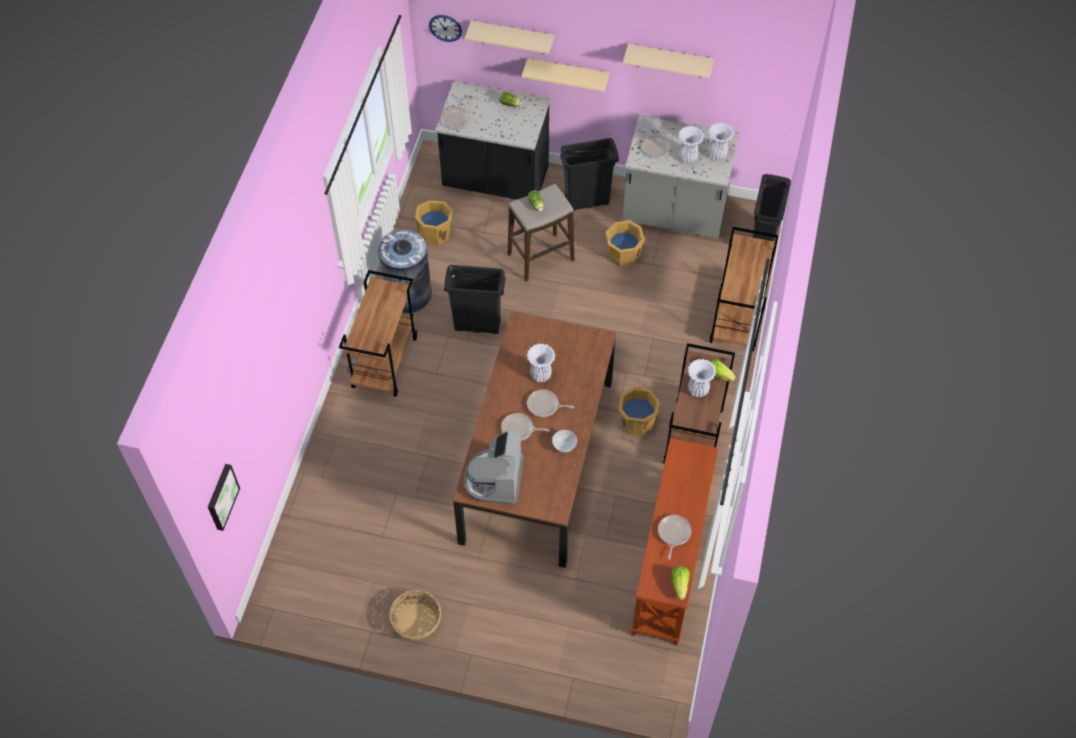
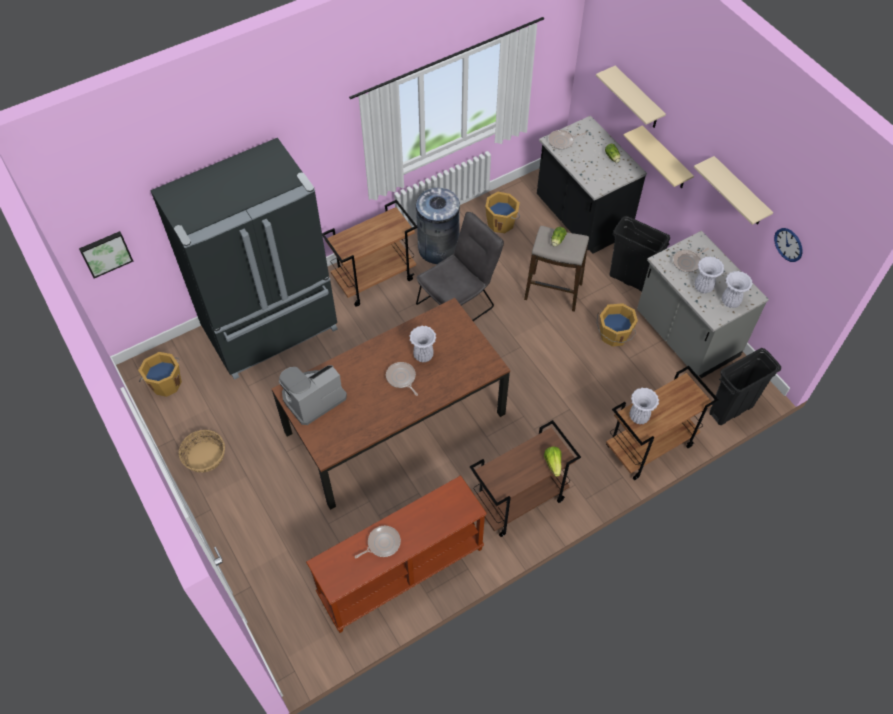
camera: 45 degrees right, 0 degrees up
wall clock [429,15,462,42] -> wall clock moved to [774,228,803,262]
black trash can [444,265,506,334] -> grey chair [416,212,504,321]
frying pan [501,413,549,441] -> none
bowl [552,430,577,452] -> none
orange bucket [618,387,660,435] -> orange bucket moved to [138,352,182,397]
lettuce [671,566,690,600] -> none
white vase [688,359,716,397] -> white vase moved to [629,388,659,424]
none -> black fridge [150,138,338,380]

